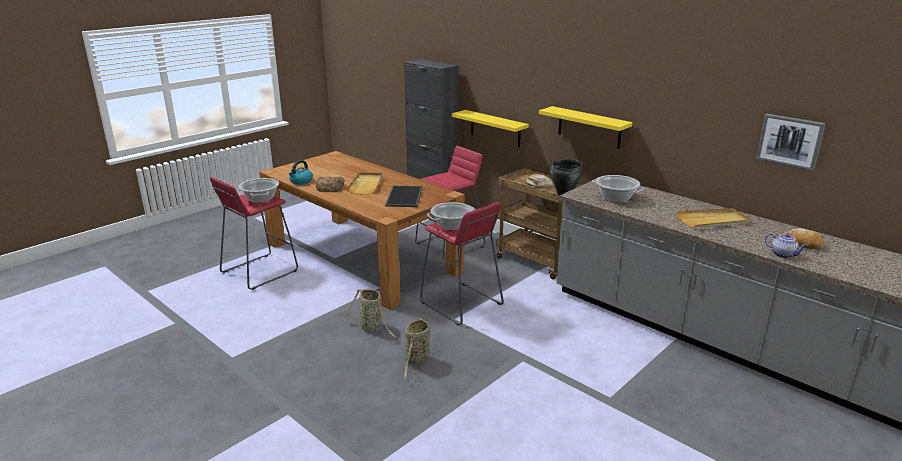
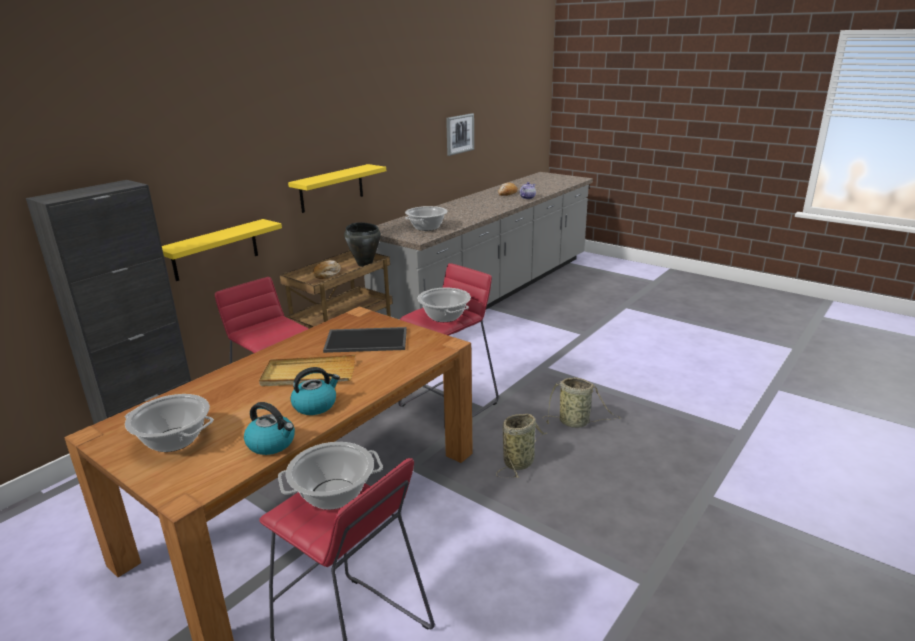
camera: 95 degrees left, 0 degrees up
bread [315,177,345,192] -> kettle [290,367,340,415]
beige tray [676,208,751,227] -> none
none -> cooking pot [125,394,214,452]

